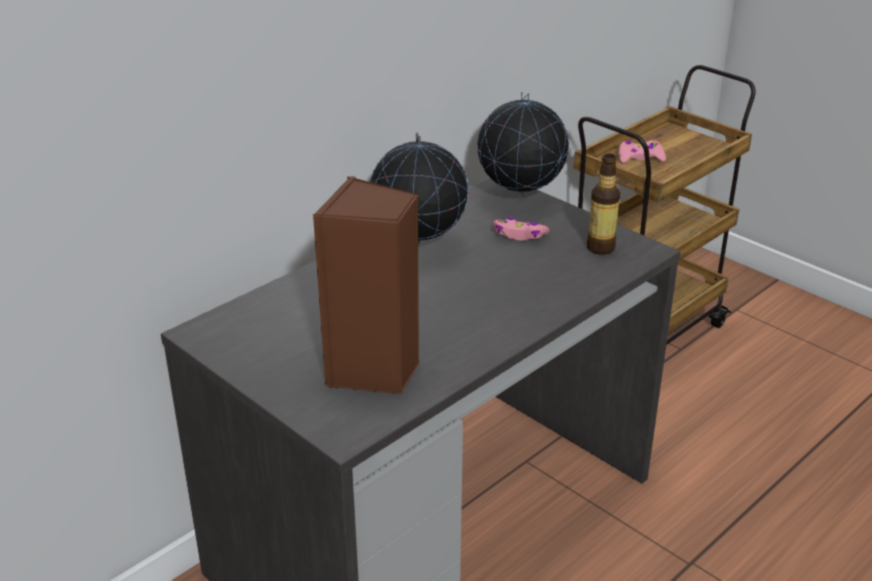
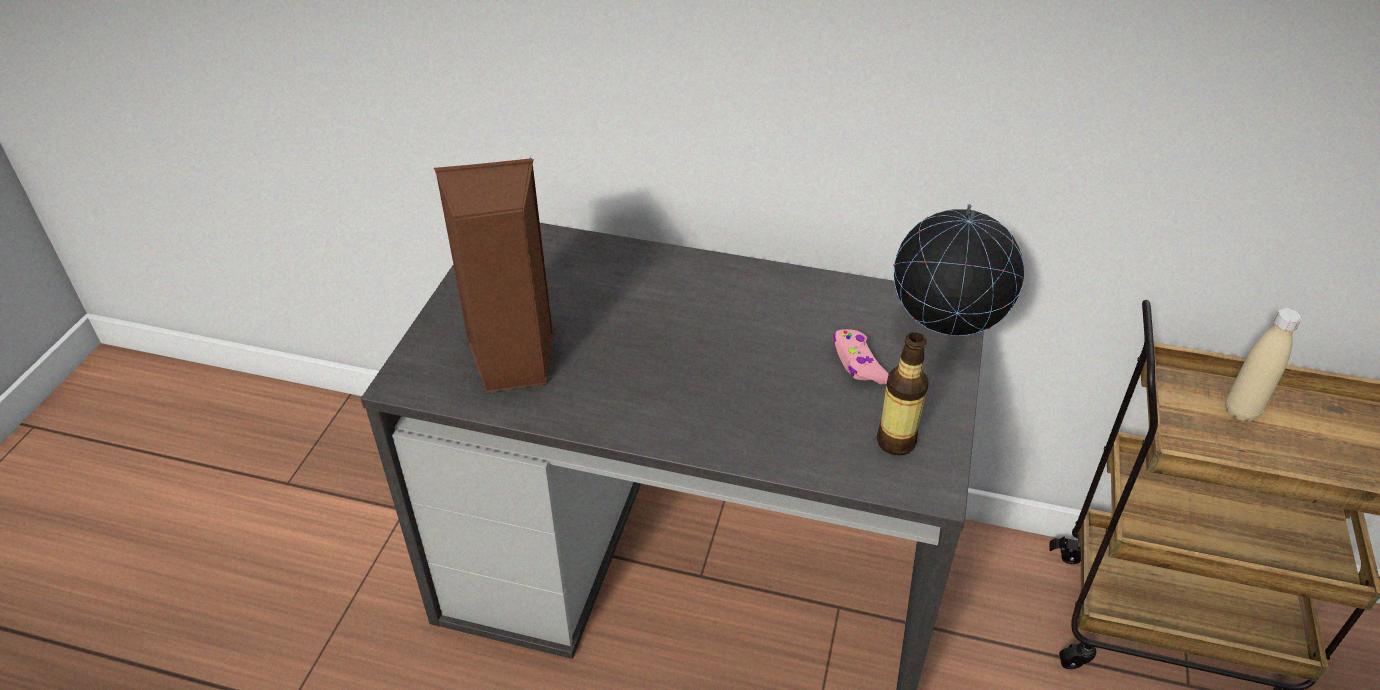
camera: 60 degrees right, 10 degrees up
globe [370,133,469,248] -> none
pink game controller [619,140,666,164] -> beige bottle [1225,308,1302,422]

